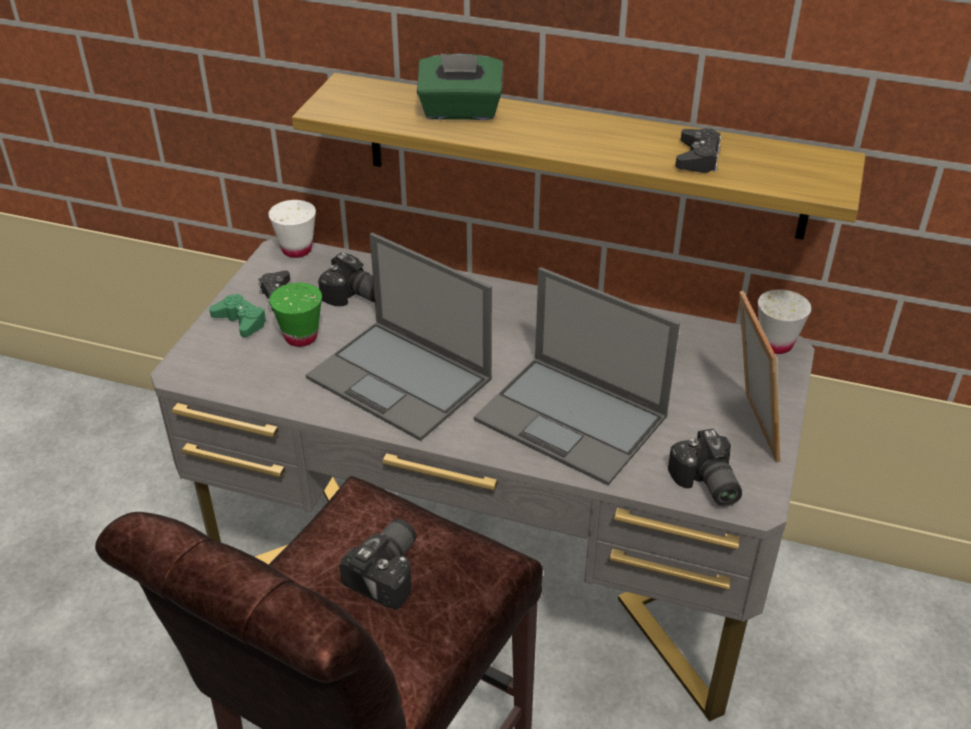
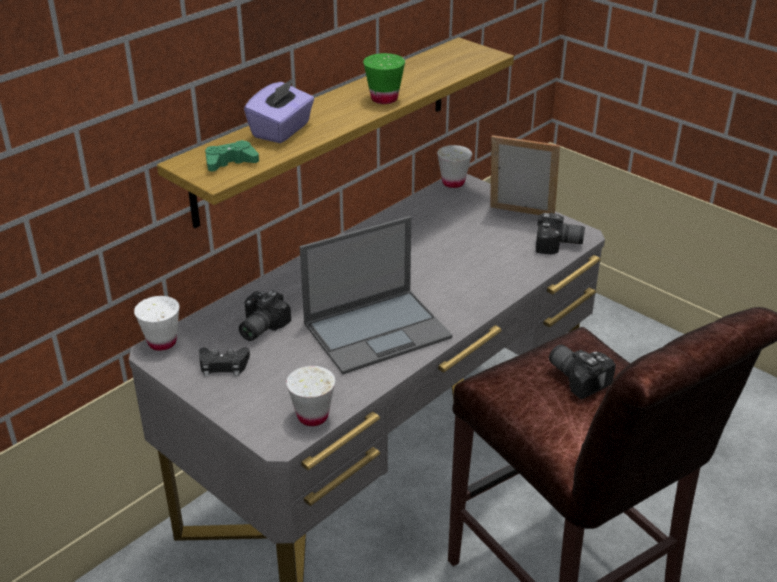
camera: 65 degrees left, 5 degrees down
green game controller [209,294,267,337] -> green game controller moved to [205,140,259,171]
green cup [269,283,322,347] -> green cup moved to [363,53,405,104]
camera [318,252,375,307] -> camera turned 150 degrees clockwise [239,290,291,341]
green tissue box [417,53,503,120] -> purple tissue box [244,79,314,143]
laptop [474,267,680,485] -> none
black game controller [675,128,721,173] -> none
none -> white cup [286,366,335,426]

